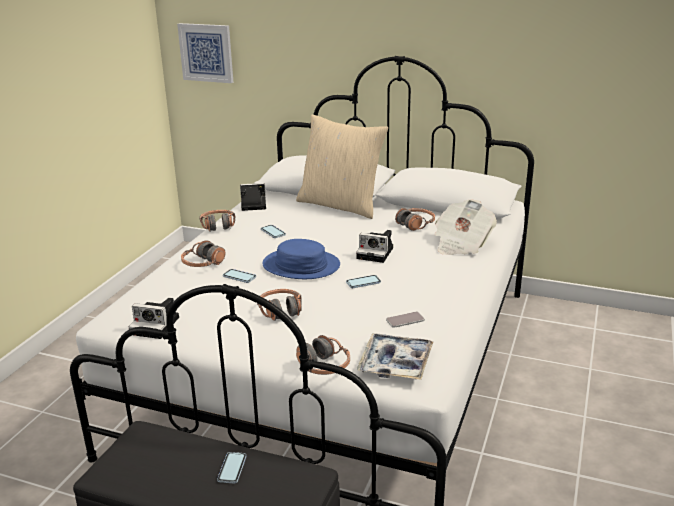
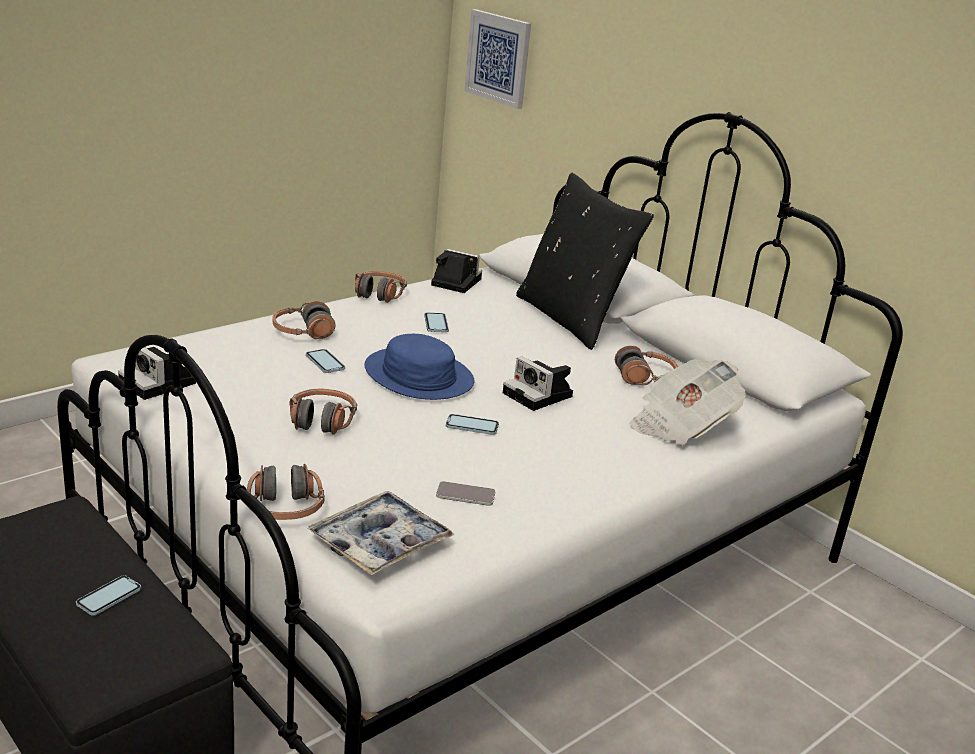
camera: 25 degrees right, 0 degrees up
beige pillow [296,115,388,219] -> black pillow [516,173,654,350]

